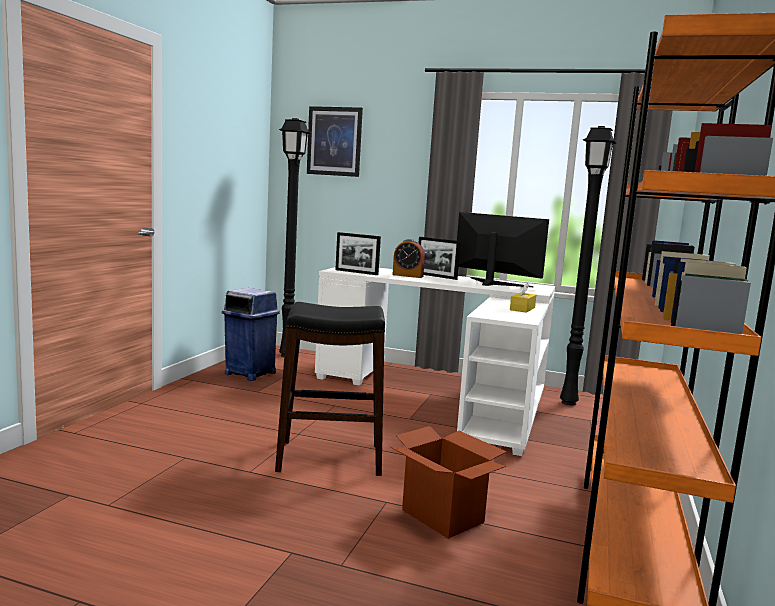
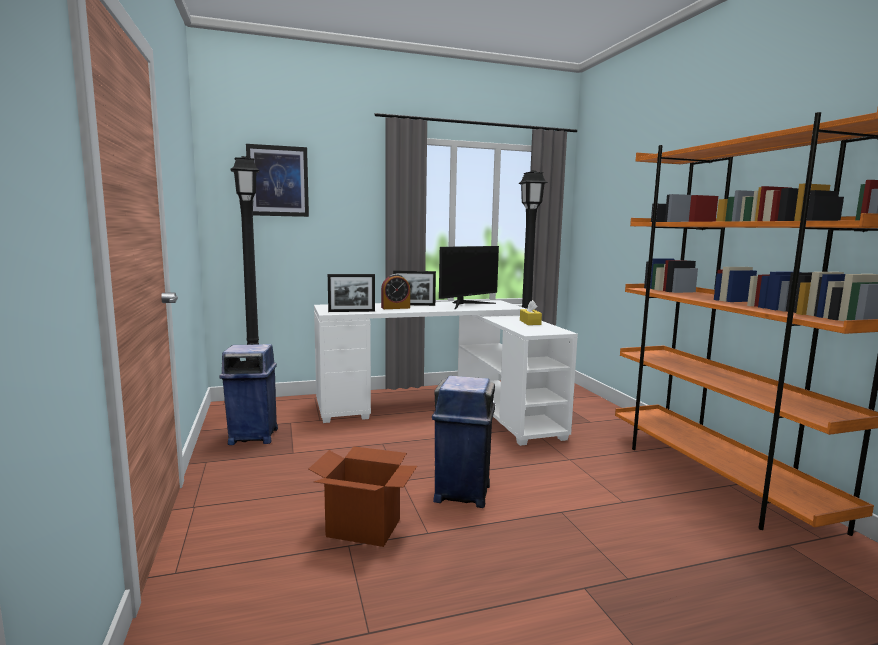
camera: 35 degrees left, 0 degrees up
black stool [275,302,385,476] -> blue trash can [432,376,495,508]
cardboard box [389,426,507,539] -> cardboard box moved to [309,446,417,547]
monitor [457,212,549,287] -> monitor turned 135 degrees clockwise [439,246,499,309]

